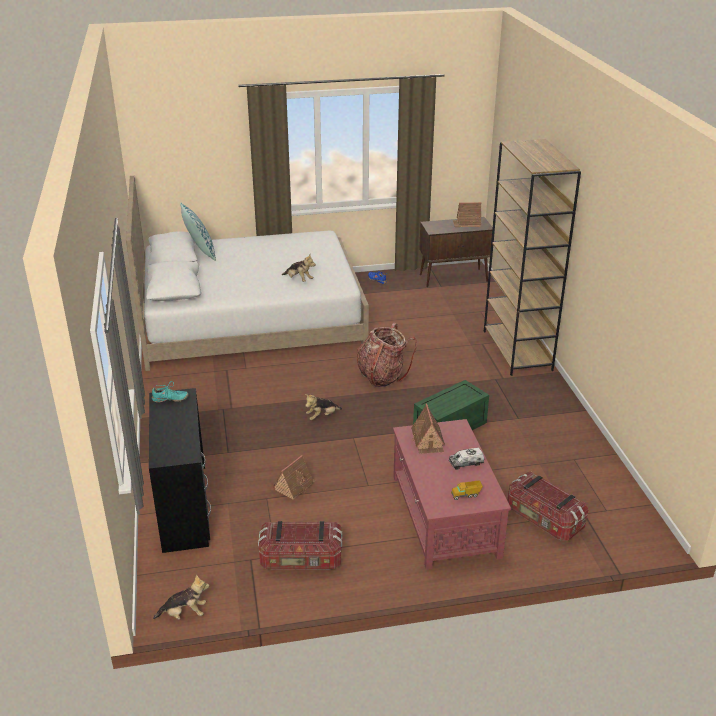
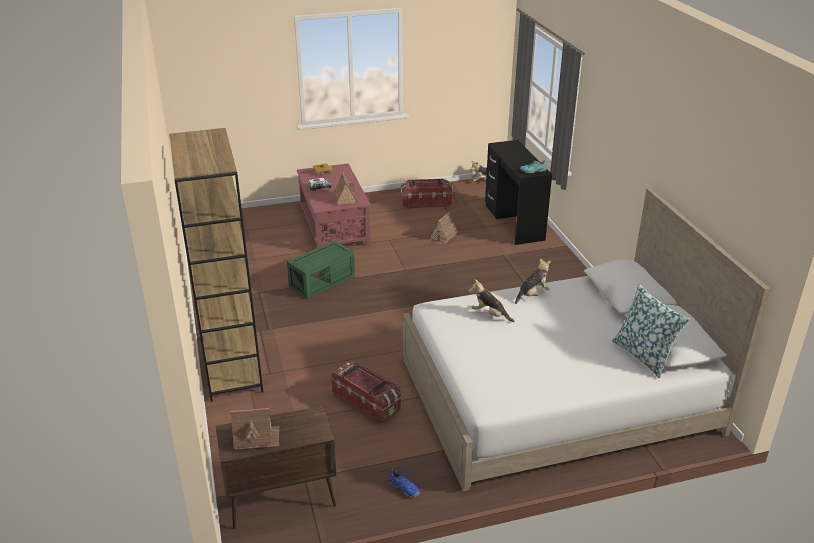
camera: 175 degrees right, 0 degrees up
plush toy [305,394,342,420] -> plush toy moved to [515,258,551,304]
backpack [357,322,417,388] -> none
storage box [507,471,589,541] -> storage box moved to [331,362,401,425]

